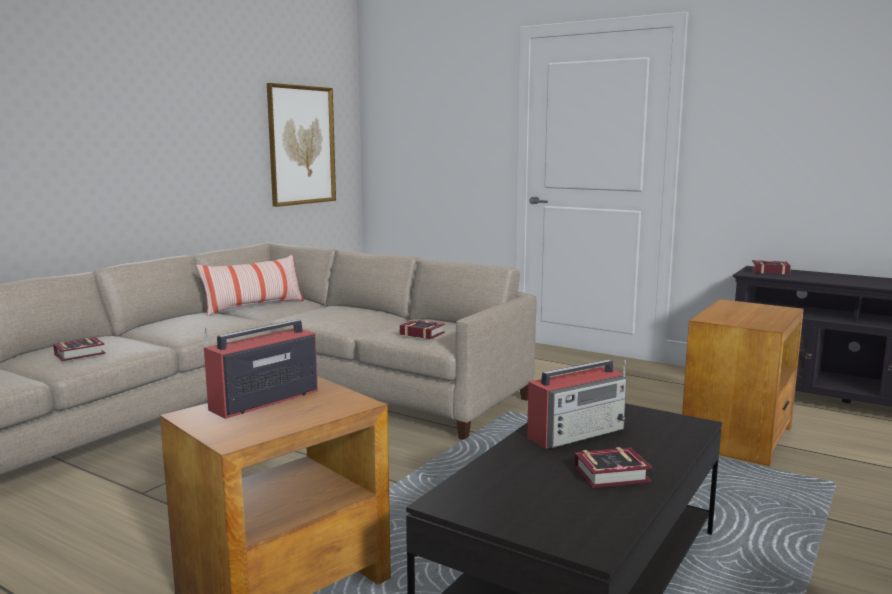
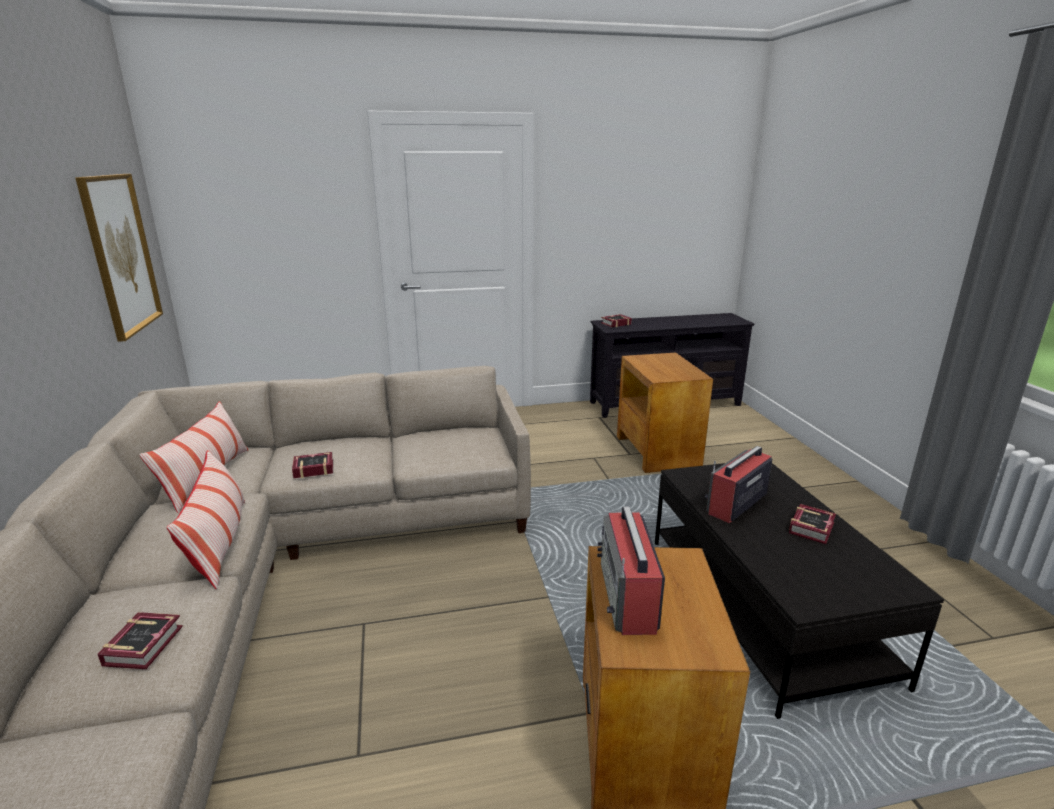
camera: 45 degrees left, 10 degrees up
book [400,319,445,339] -> book moved to [292,452,333,478]
radio [527,359,627,449] -> radio turned 150 degrees counterclockwise [705,446,772,523]
none -> pillow [167,450,245,589]

